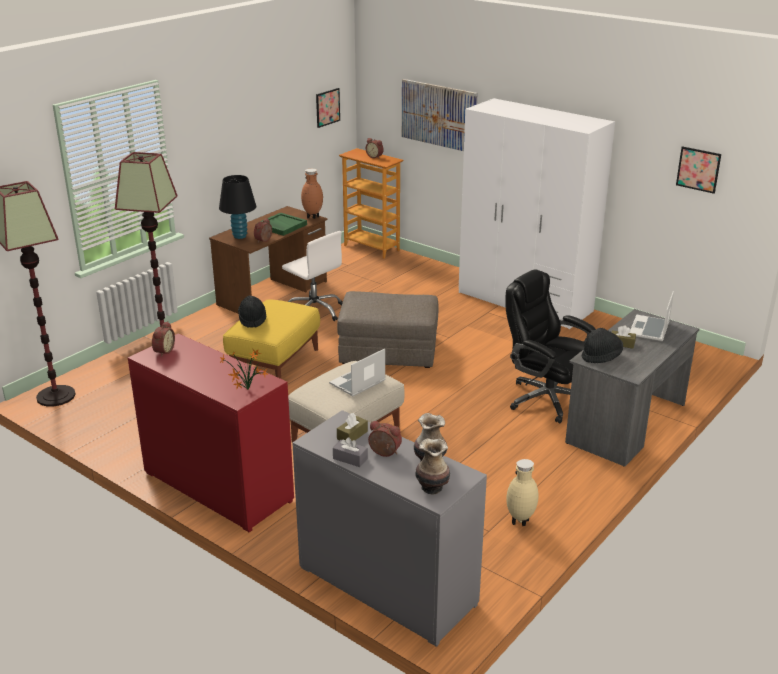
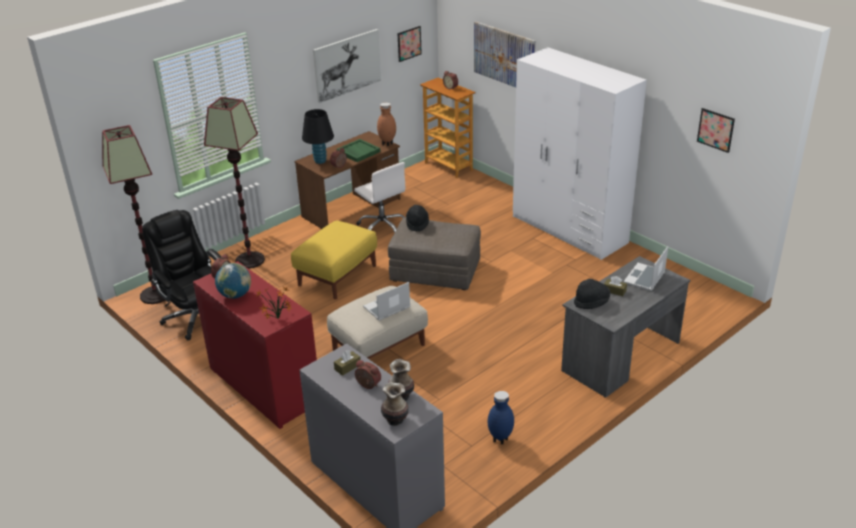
camera: 10 degrees right, 5 degrees up
black hat [238,296,266,328] -> black hat moved to [406,205,429,232]
grey tissue box [333,437,368,467] -> none
black office chair [505,269,596,423] -> black office chair moved to [142,210,223,340]
beige vase [506,459,538,526] -> blue vase [488,391,514,444]
none -> globe [215,263,251,299]
none -> picture [313,29,381,103]

